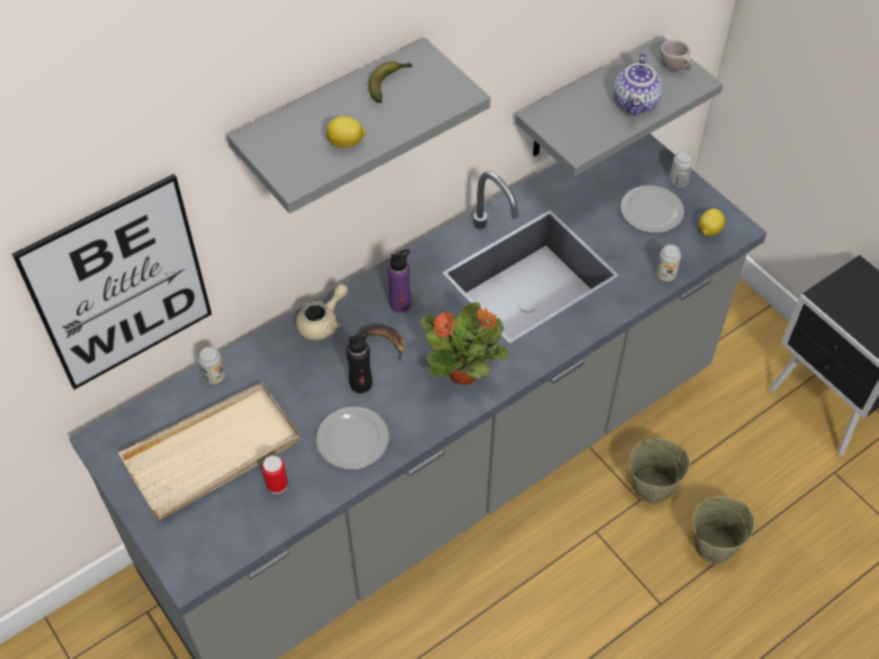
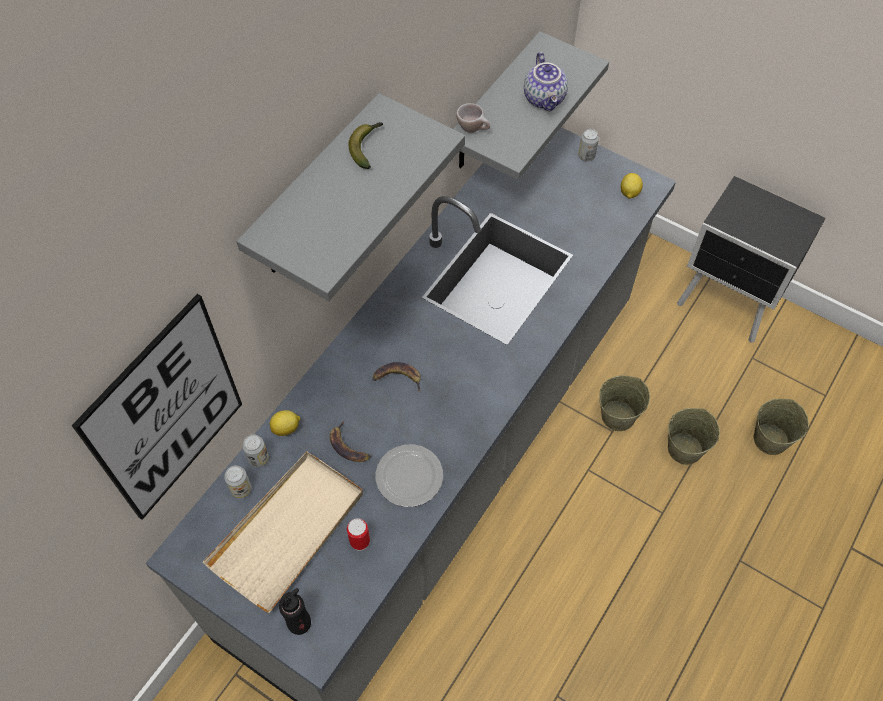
camera: 20 degrees left, 5 degrees up
beige teapot [296,284,348,340] -> none
lemon [326,116,366,148] -> lemon moved to [270,410,300,436]
black bottle [346,331,372,393] -> black bottle moved to [279,588,311,635]
purple bottle [388,249,411,312] -> none
potted plant [420,302,509,385] -> none
plate [621,186,684,233] -> none
can [656,244,681,282] -> can moved to [224,466,252,498]
beige cup [660,40,692,71] -> beige cup moved to [456,103,490,133]
none -> banana [330,421,371,462]
none -> beige bucket [753,399,809,455]

